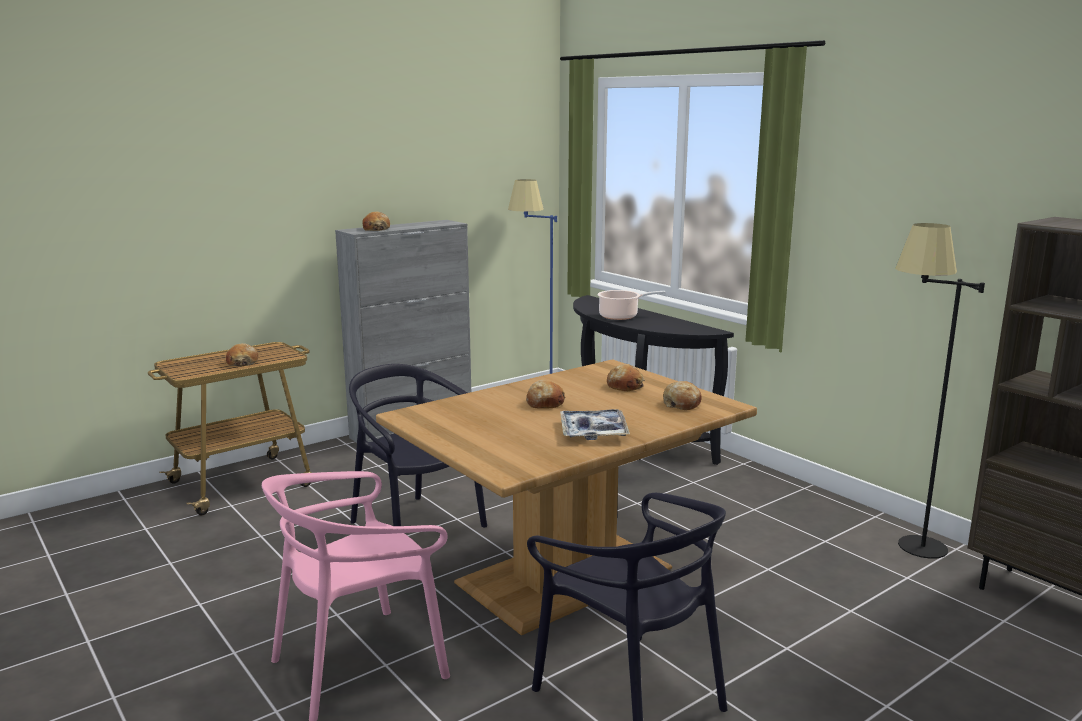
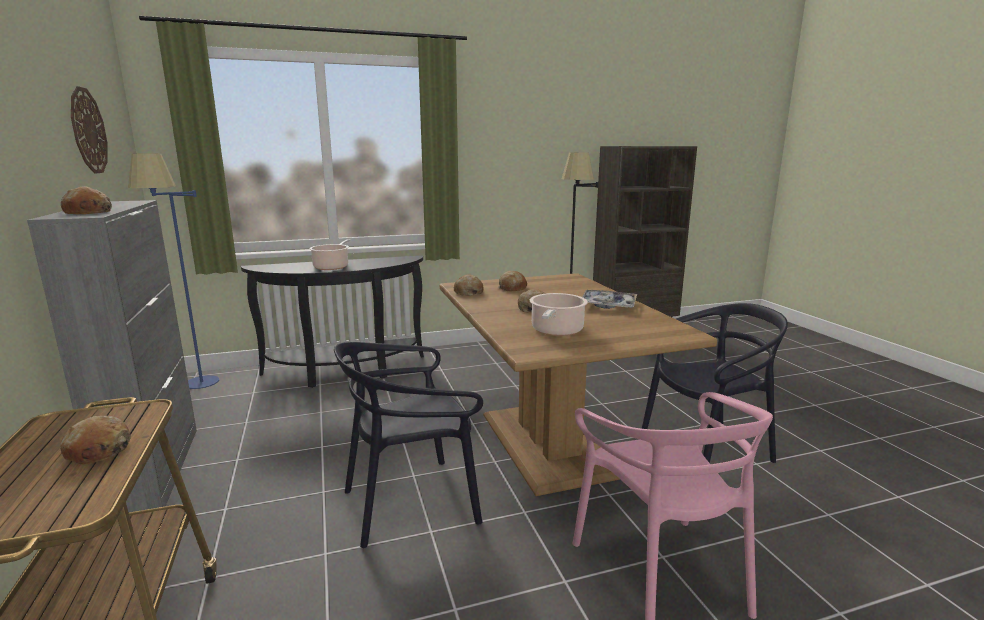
camera: 70 degrees left, 0 degrees up
bread [663,381,701,410] -> bread moved to [454,275,484,296]
none -> wall clock [71,86,108,174]
none -> cooking pot [530,293,588,336]

